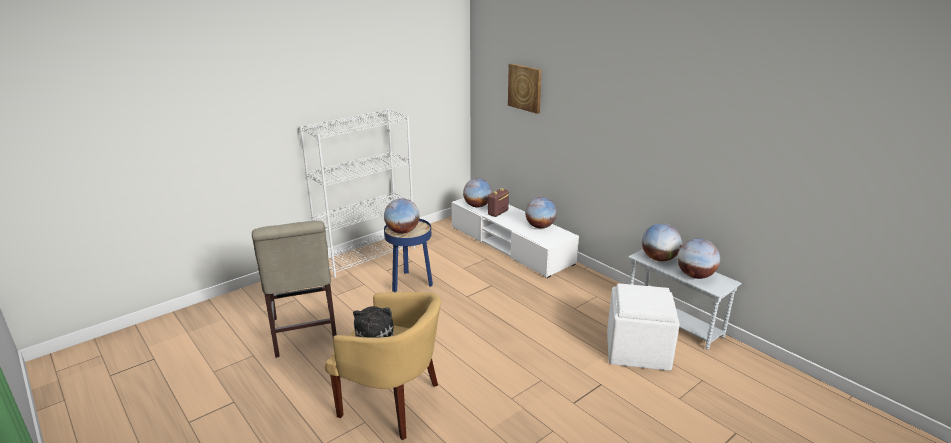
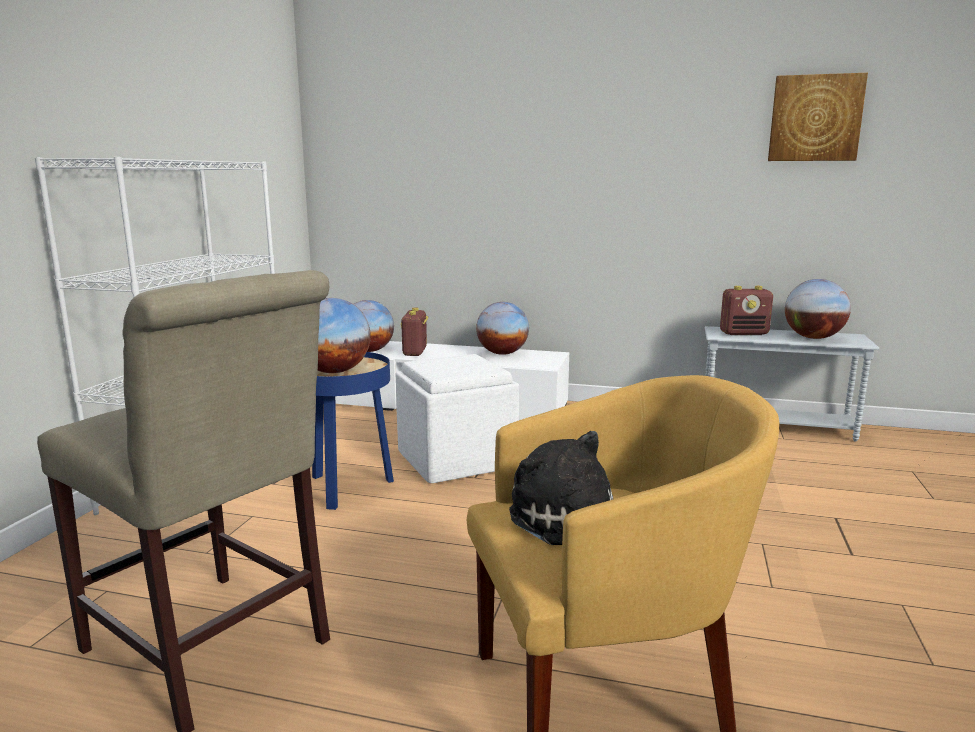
camera: 35 degrees left, 10 degrees down
picture [508,63,542,114] -> picture moved to [768,73,868,161]
white ottoman [607,284,680,370] -> white ottoman moved to [396,354,519,483]
globe [642,223,682,261] -> radio [720,286,773,335]

